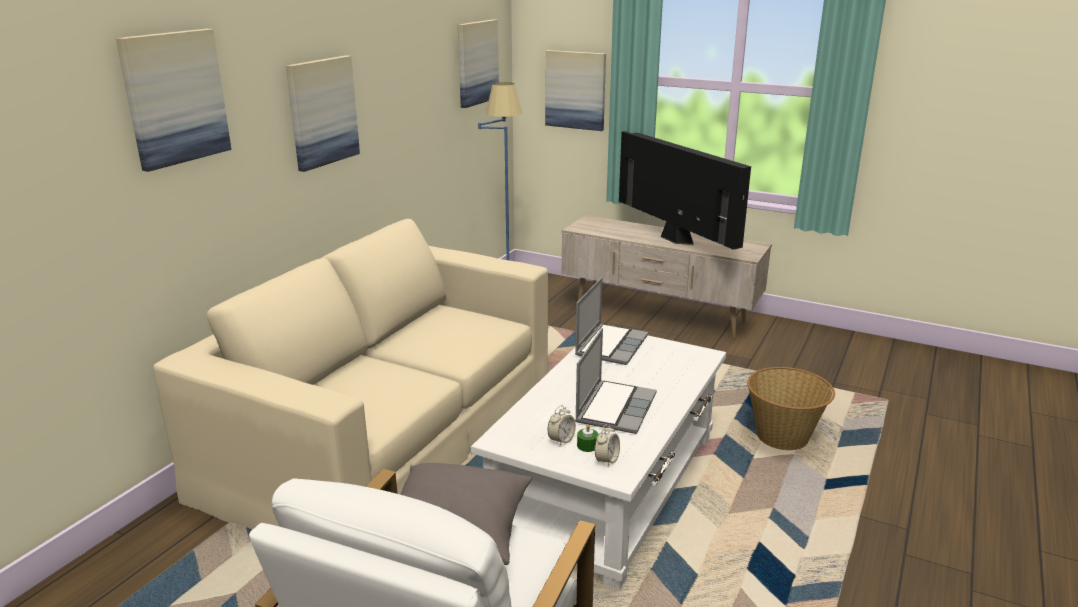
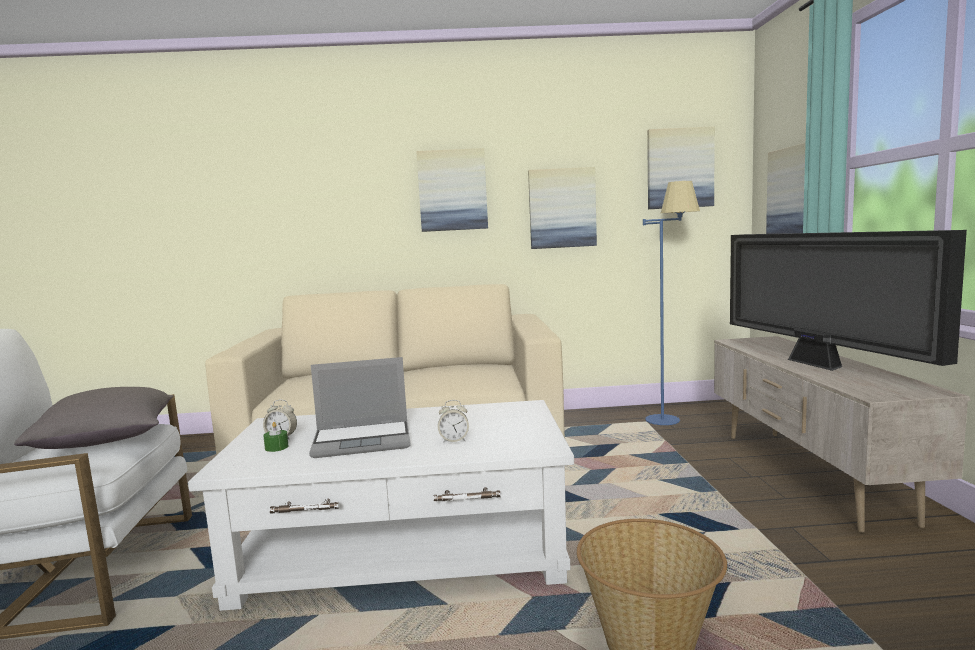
camera: 60 degrees right, 15 degrees down
picture [116,29,232,172] -> picture moved to [528,167,597,249]
laptop [575,277,648,365] -> none
alarm clock [595,424,620,467] -> alarm clock moved to [438,400,469,443]
television [619,131,751,250] -> television turned 135 degrees clockwise [730,230,967,371]

